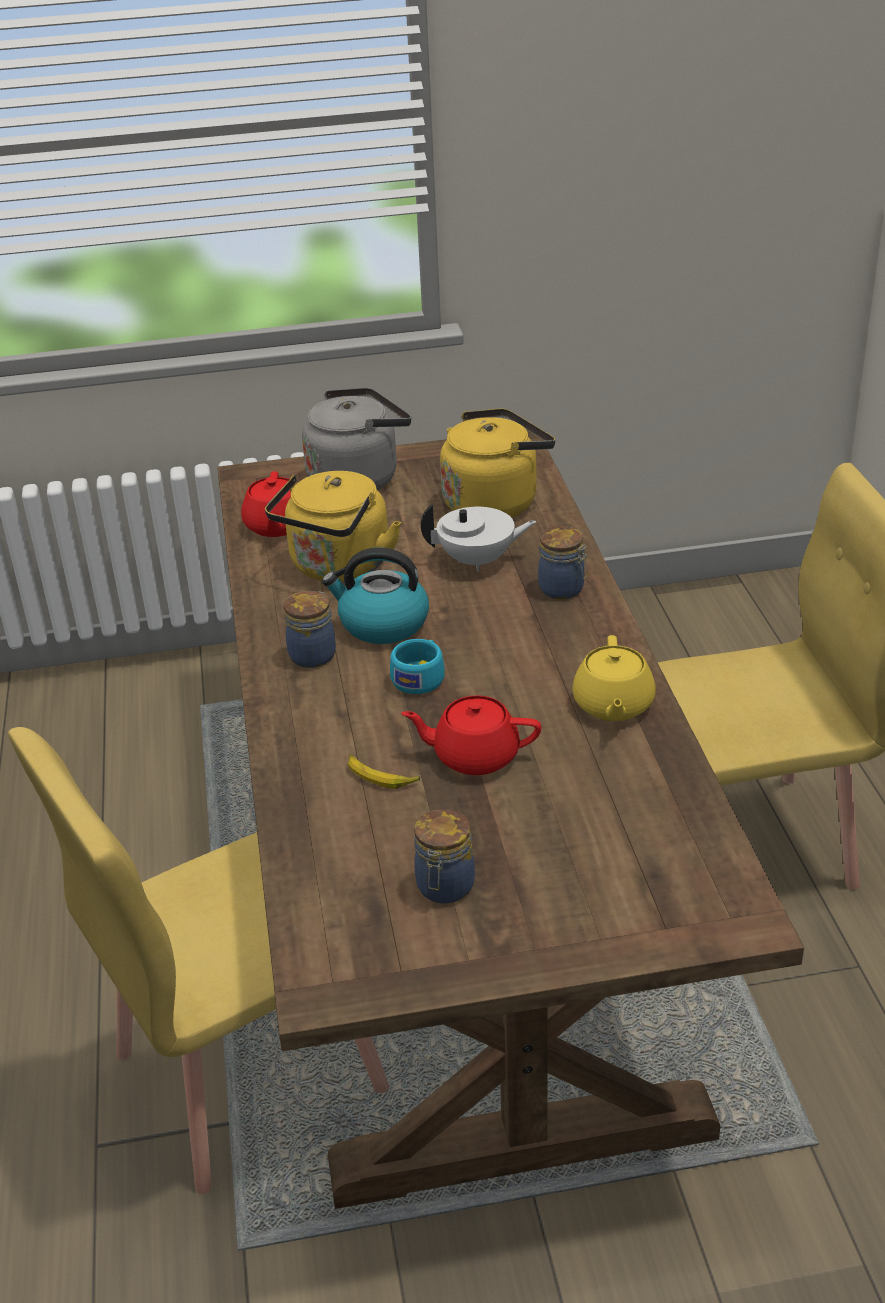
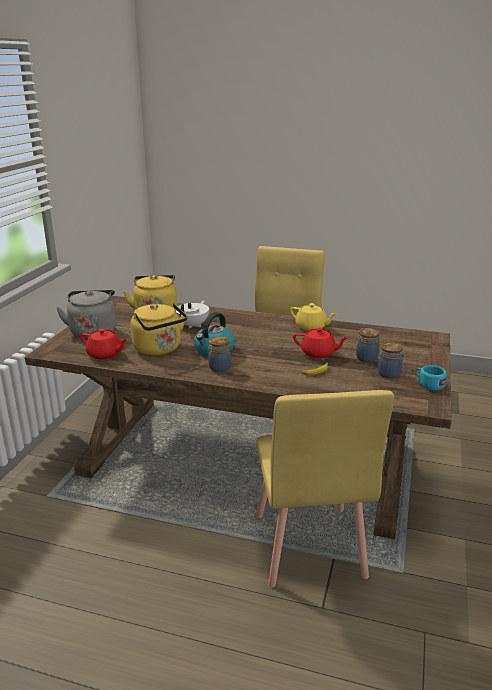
camera: 65 degrees left, 10 degrees down
turquoise cup [390,639,445,694] -> turquoise cup moved to [416,365,447,390]
red teapot [401,695,542,775] -> red teapot turned 105 degrees counterclockwise [293,328,349,358]
jar [538,526,588,599] -> jar moved to [356,328,380,362]

